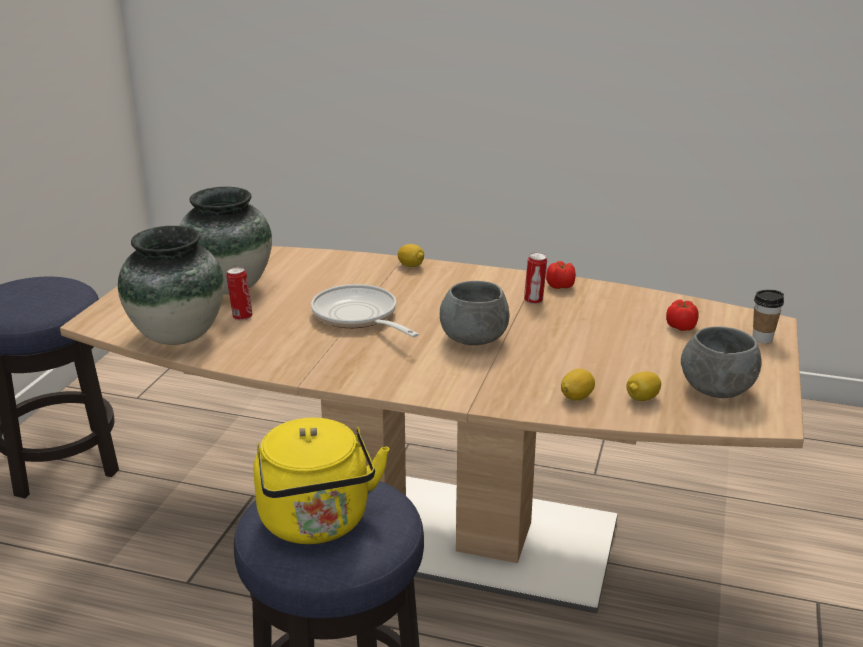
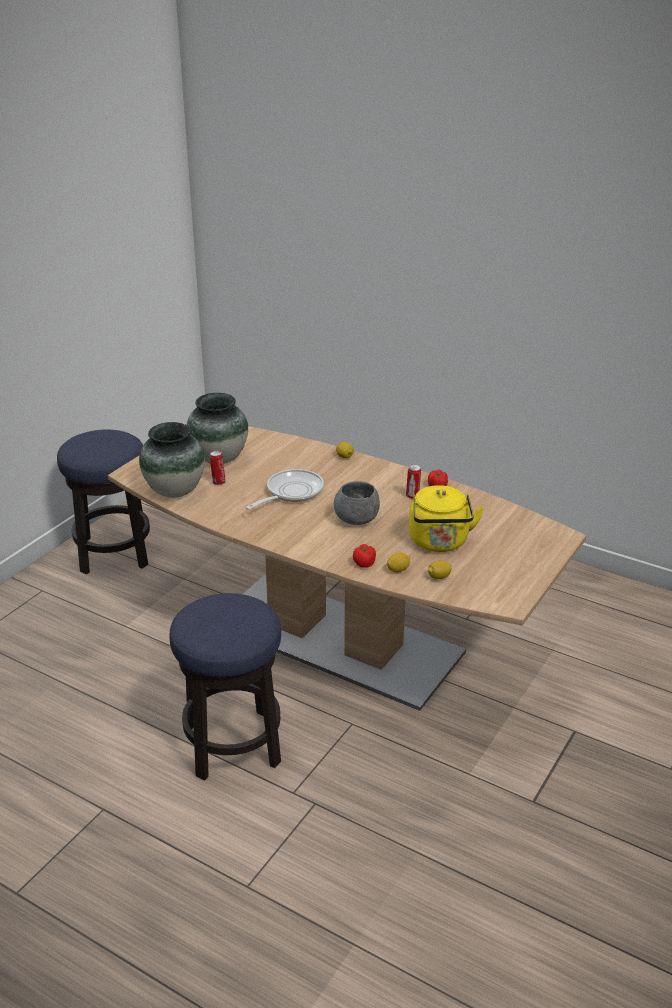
camera: 15 degrees right, 5 degrees up
yellow kettle [253,418,389,544] -> yellow kettle moved to [409,485,484,552]
frying pan [311,284,419,337] -> frying pan turned 60 degrees clockwise [246,469,324,510]
tomato [666,300,699,331] -> tomato moved to [353,544,376,568]
grey bowl [681,326,762,398] -> none
cup [752,290,784,343] -> none

